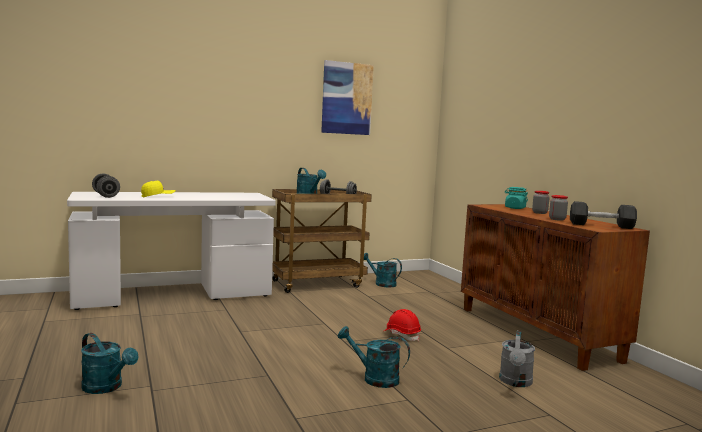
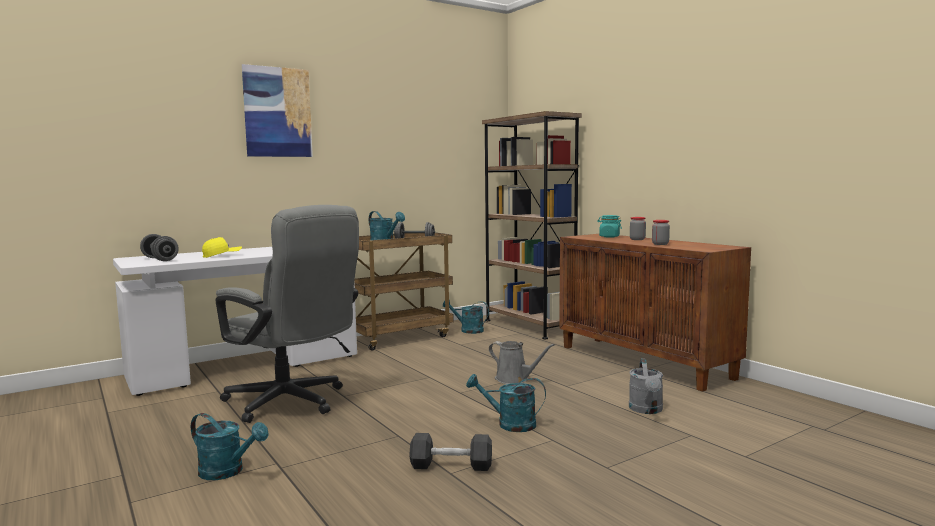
camera: 10 degrees left, 0 degrees up
picture [321,60,374,135] -> picture moved to [242,64,313,157]
red hard hat [384,309,421,341] -> grey watering can [489,341,555,384]
black dumbbell [570,201,637,229] -> black dumbbell moved to [409,433,492,471]
none -> grey office chair [216,205,359,423]
none -> brown bookcase [482,111,582,339]

